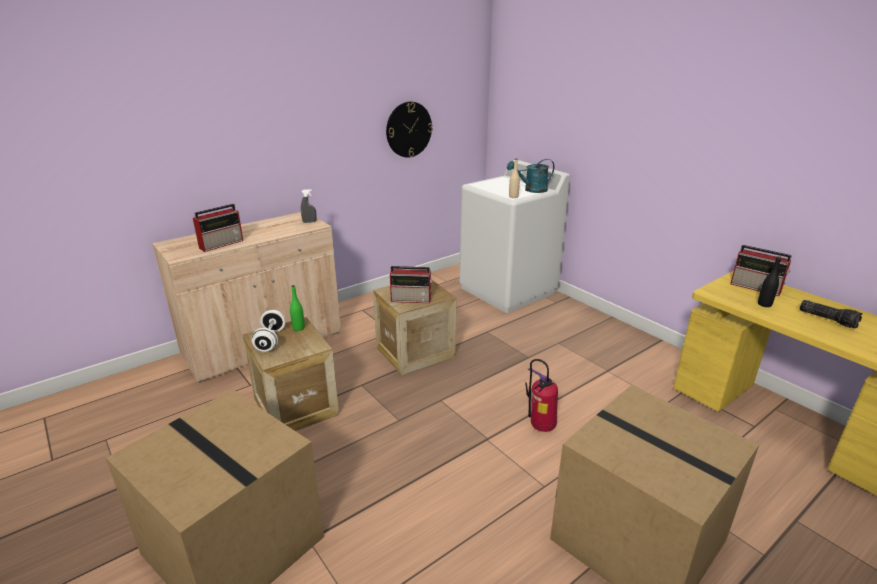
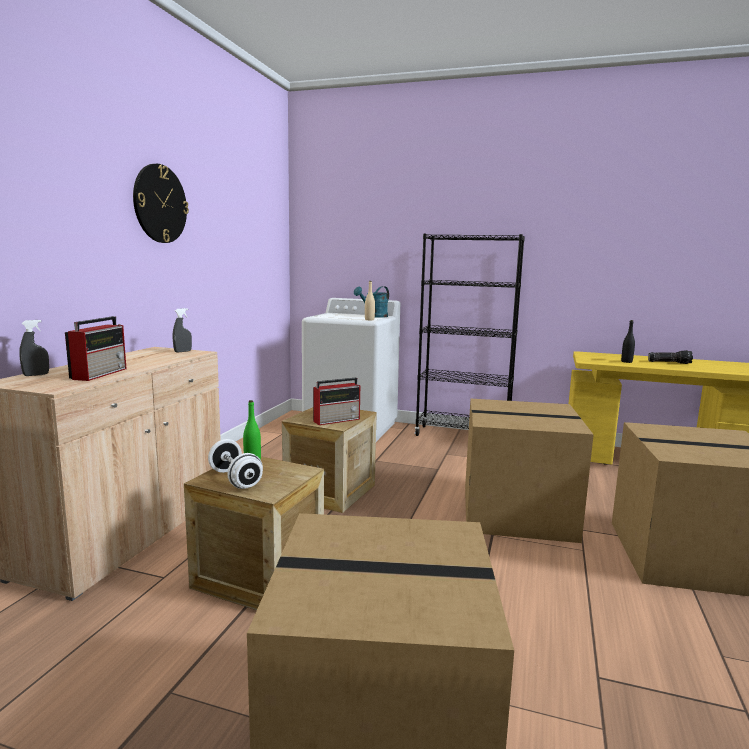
camera: 35 degrees left, 15 degrees down
wall clock [386,101,433,158] -> wall clock moved to [133,164,189,243]
fire extinguisher [525,359,558,432] -> cardboard box [465,399,594,543]
radio [730,245,792,296] -> none
none -> grey spray bottle [19,320,49,376]
none -> black bookcase [414,234,525,436]

